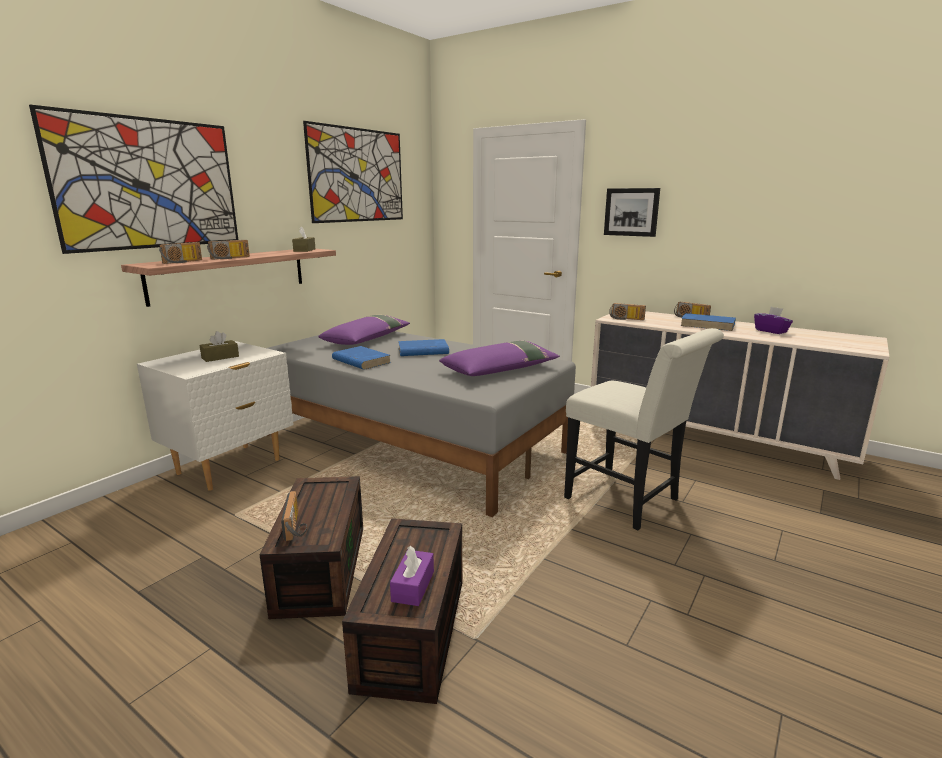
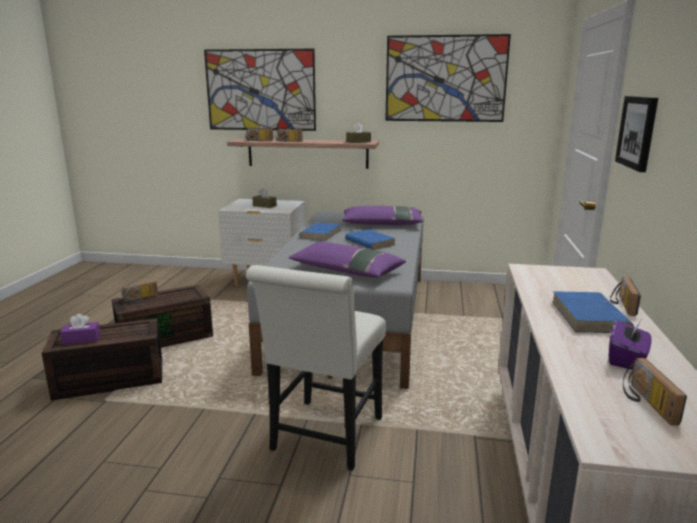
camera: 65 degrees right, 0 degrees up
radio [609,303,646,320] -> radio moved to [623,358,687,425]

